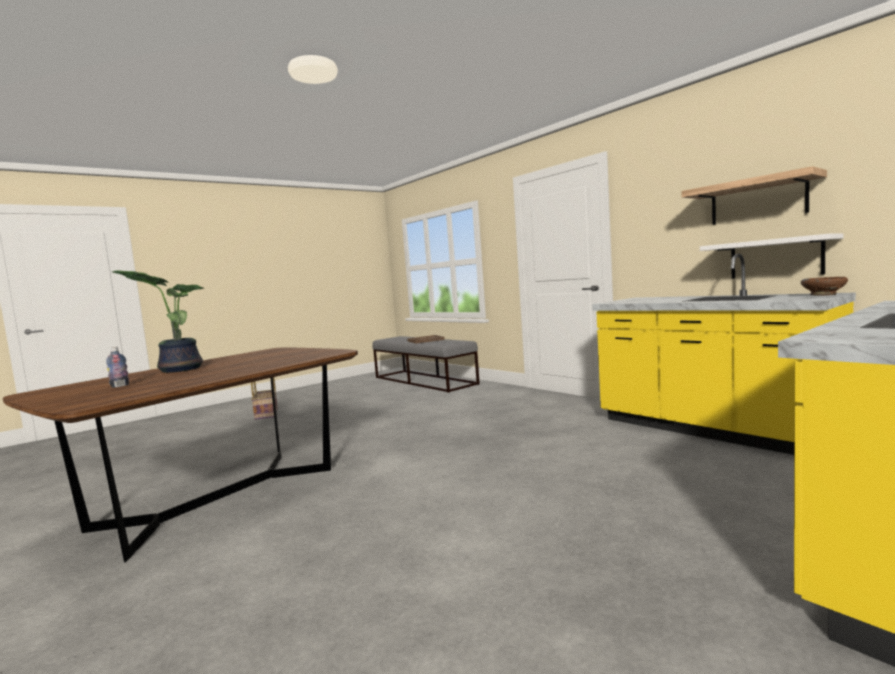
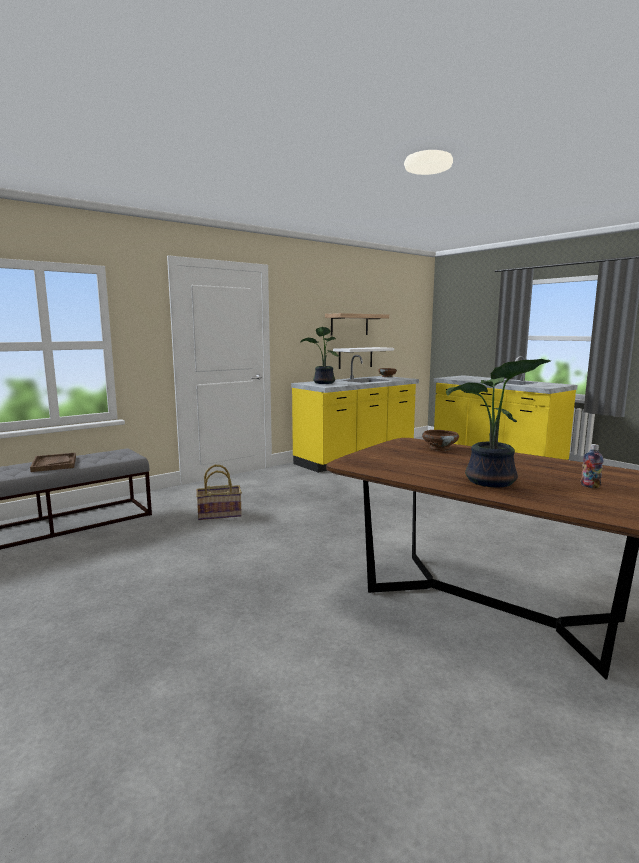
camera: 90 degrees left, 5 degrees up
basket [251,377,278,420] -> basket moved to [196,465,242,520]
none -> potted plant [300,327,341,384]
none -> brown bowl [422,430,459,451]

